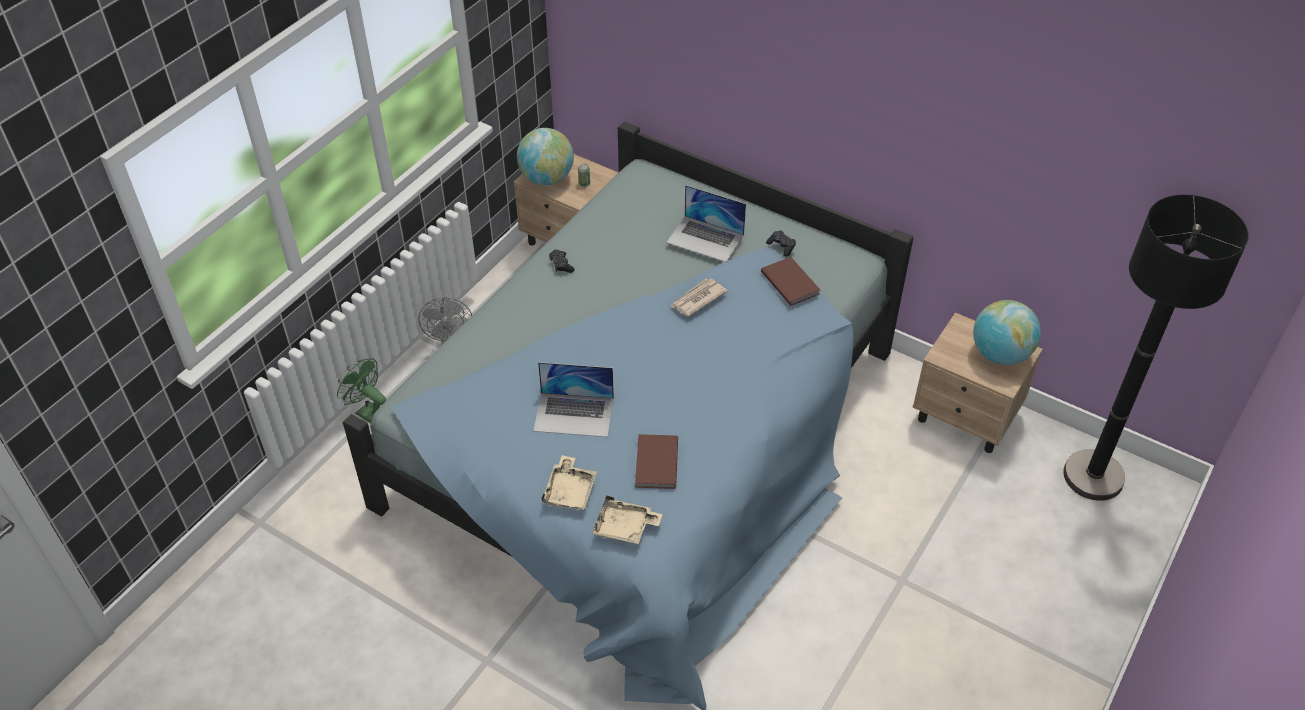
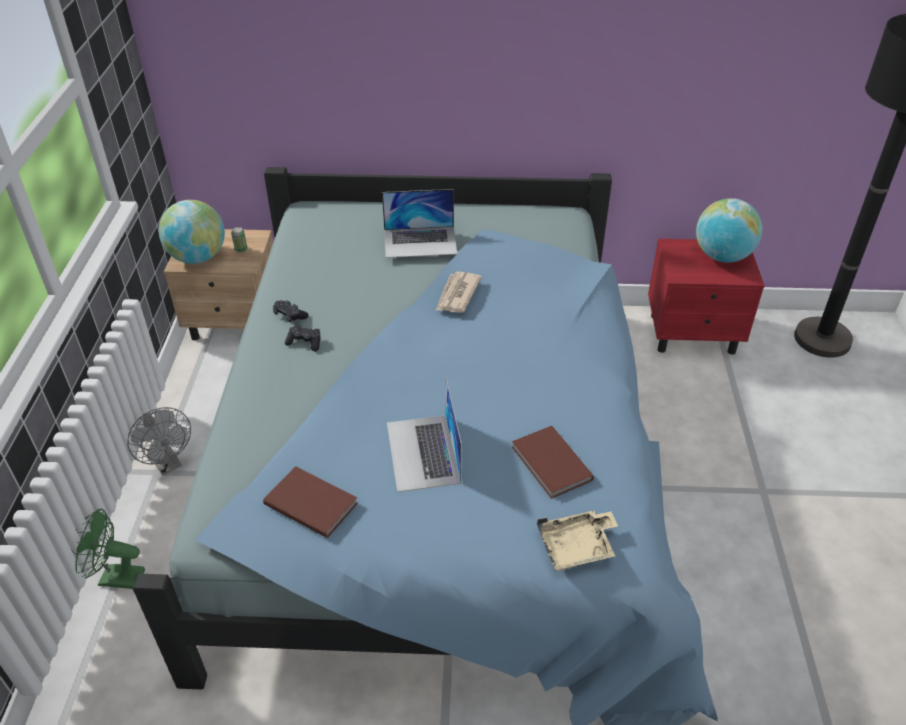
camera: 30 degrees left, 5 degrees down
laptop [533,362,614,437] -> laptop turned 105 degrees clockwise [387,375,461,492]
beige tray [541,455,597,510] -> none
brown book [761,257,820,306] -> brown book moved to [263,466,358,538]
black game controller [766,230,796,257] -> black game controller moved to [285,325,320,351]
beige nightstand [913,313,1043,453] -> red nightstand [648,239,765,354]

